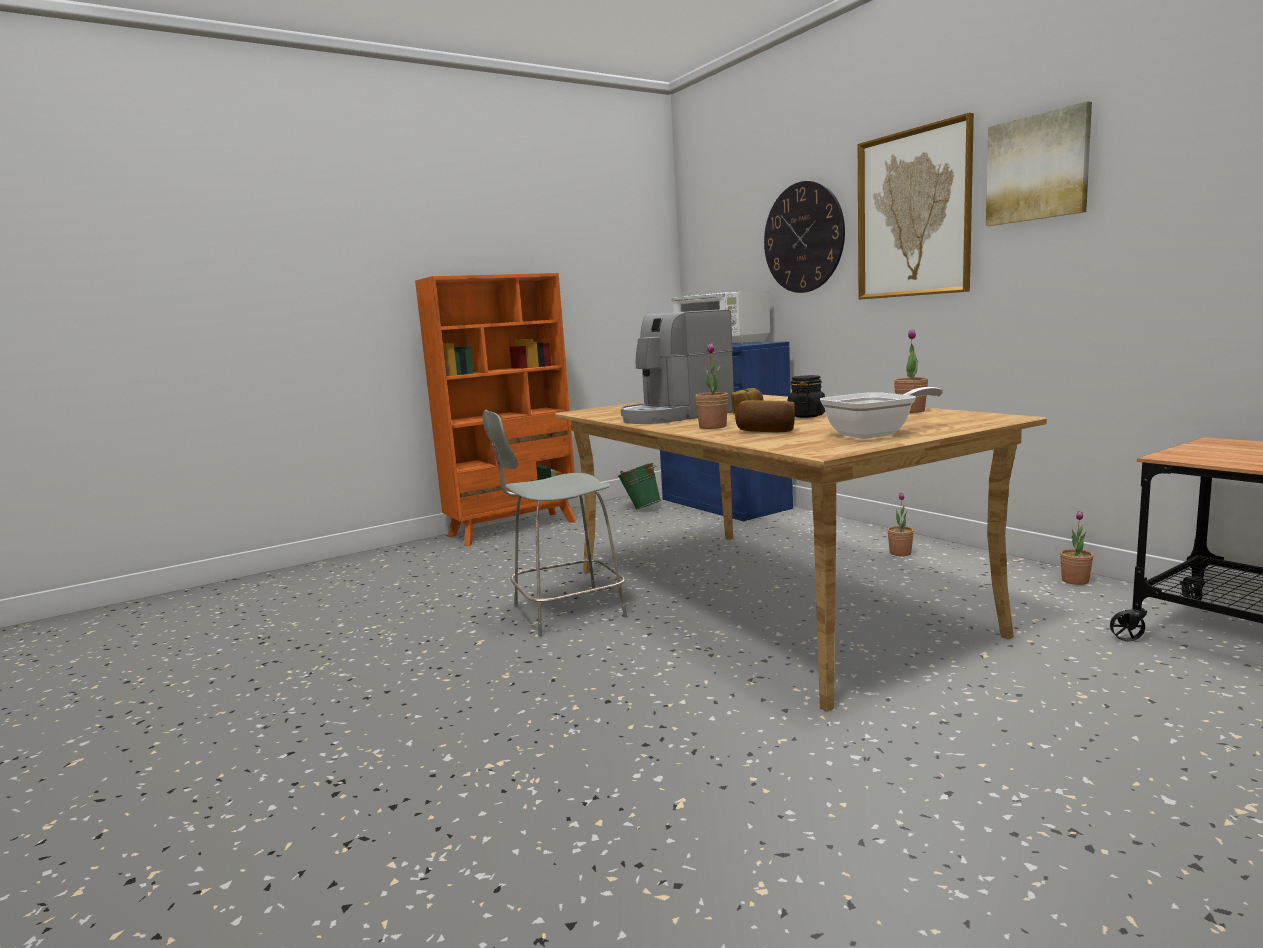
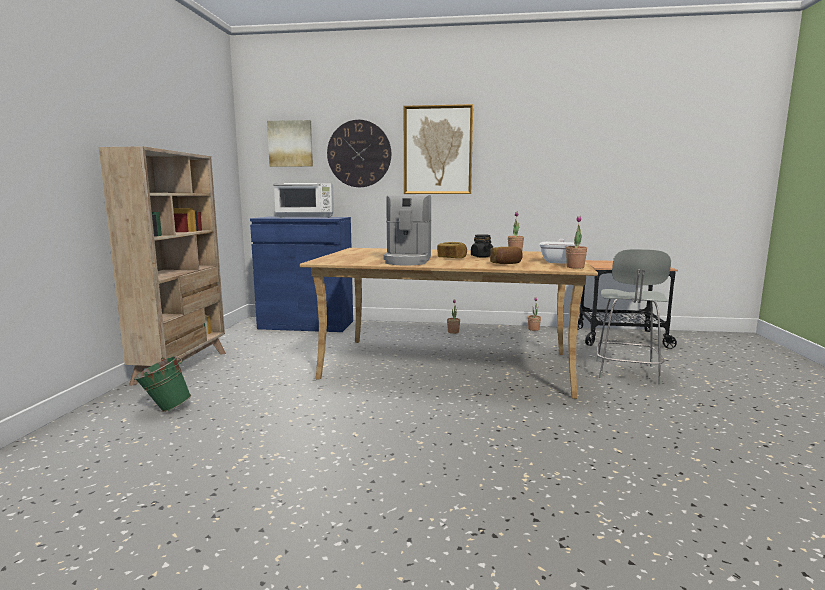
camera: 50 degrees left, 0 degrees up
orange bookcase [415,273,577,546] -> beige bookcase [99,146,226,386]
grey chair [482,410,627,636] -> grey chair moved to [596,249,671,385]
green bucket [617,463,661,510] -> green bucket moved to [134,356,191,412]
potted plant [695,343,728,429] -> potted plant moved to [566,216,587,269]
picture [986,101,1092,226] -> picture moved to [267,120,313,167]

